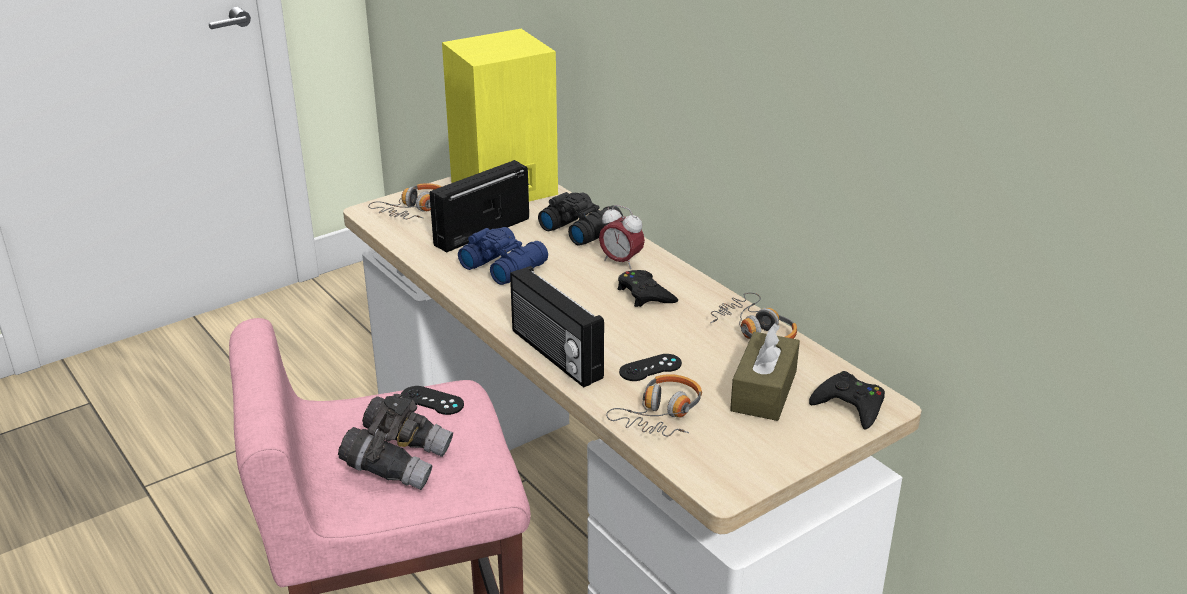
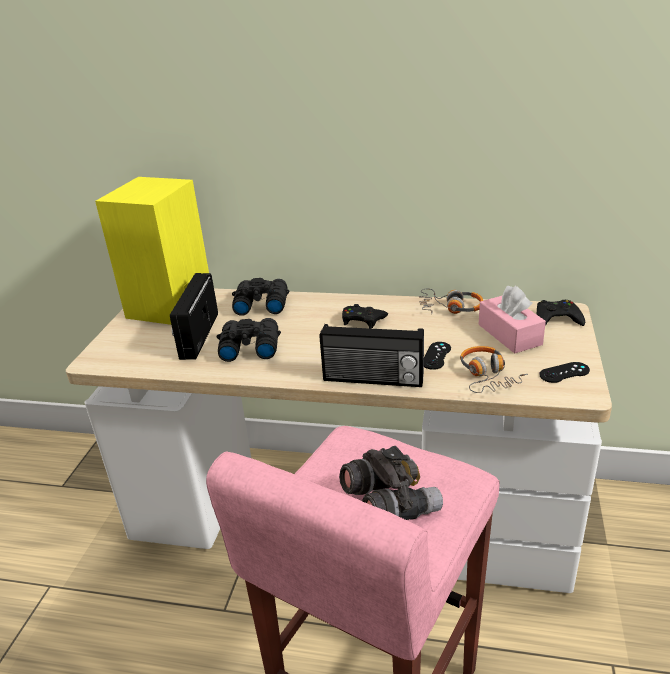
camera: 40 degrees left, 0 degrees up
headphones [368,183,442,219] -> none
black game controller [401,386,464,415] -> black game controller moved to [540,362,590,383]
blue binoculars [458,227,548,285] -> black binoculars [216,318,281,362]
alarm clock [599,205,645,269] -> none
brown tissue box [730,324,800,421] -> pink tissue box [478,286,546,354]

